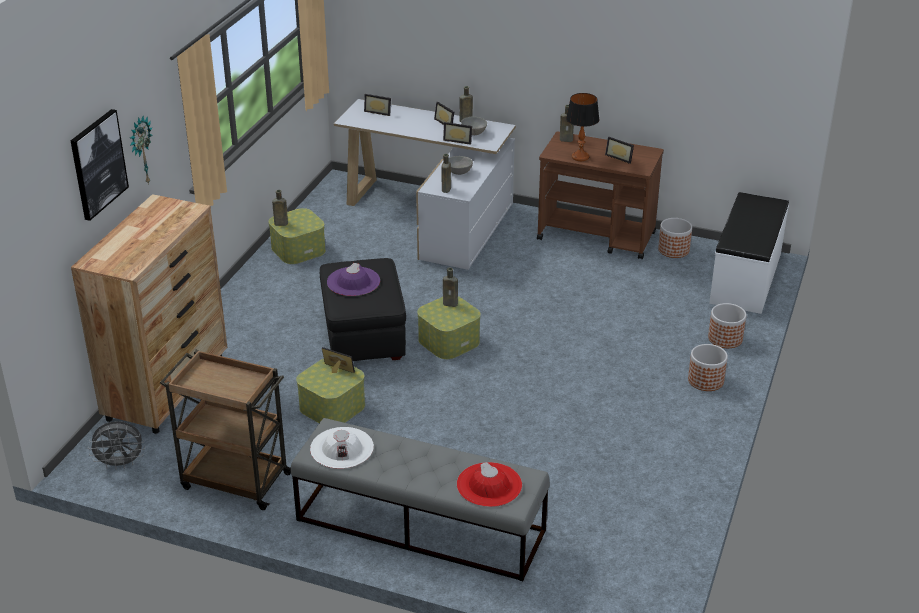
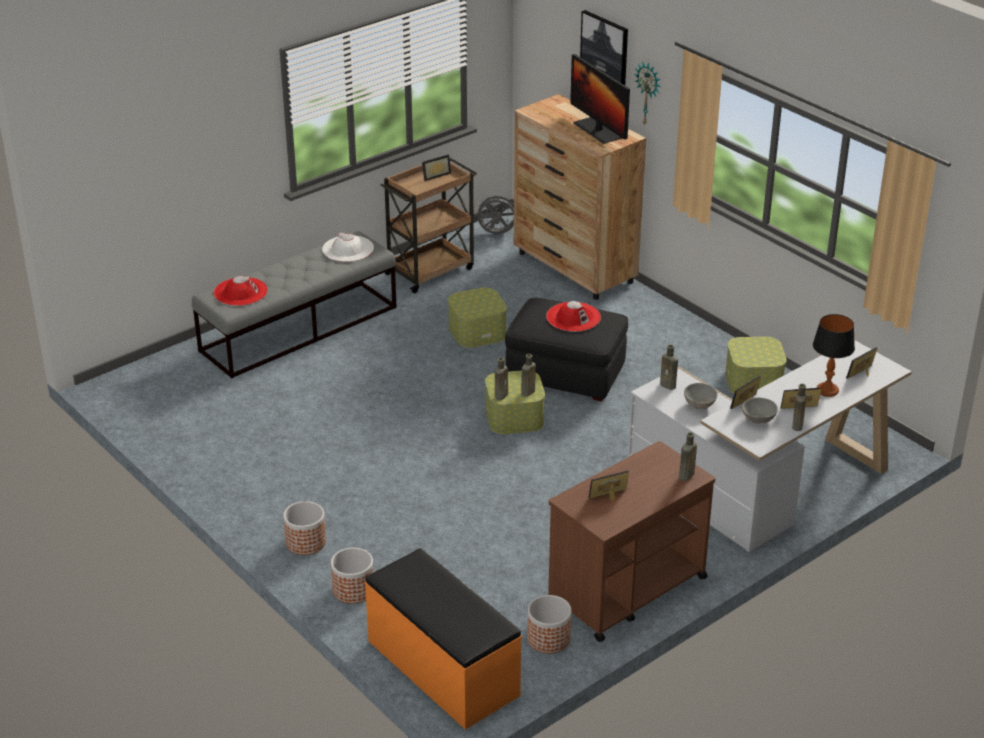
camera: 120 degrees right, 0 degrees up
grey fan [88,421,145,470] -> grey fan turned 75 degrees clockwise [476,193,514,234]
brown bottle [272,190,288,226] -> brown bottle moved to [495,357,508,400]
picture frame [322,347,355,373] -> picture frame moved to [422,154,451,181]
purple hat [327,263,380,296] -> red hat [546,301,601,332]
table lamp [566,93,600,161] -> table lamp moved to [813,314,855,397]
white bench [709,192,789,314] -> orange bench [365,548,522,730]
none -> monitor [570,54,630,144]

